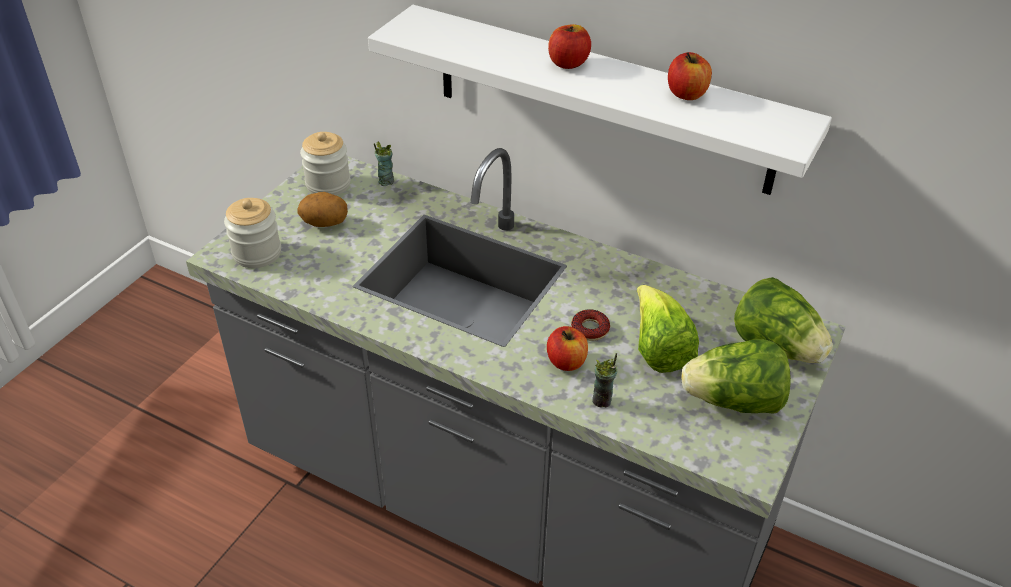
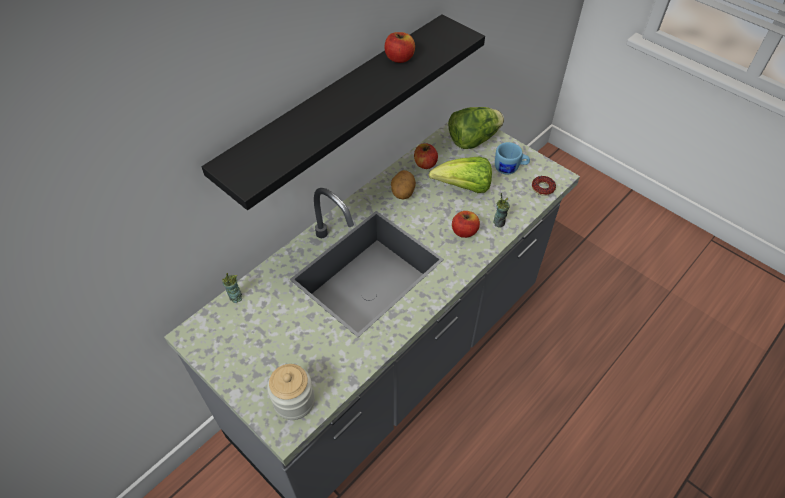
camera: 75 degrees left, 10 degrees up
potato [297,192,348,227] -> potato moved to [391,170,416,200]
jar [300,132,350,195] -> none
white shelf [368,5,832,195] -> black shelf [202,14,485,210]
apple [548,24,591,69] -> apple moved to [414,143,438,169]
donut [571,309,610,341] -> donut moved to [532,176,556,196]
lettuce [681,339,791,414] -> blue mug [495,142,530,174]

